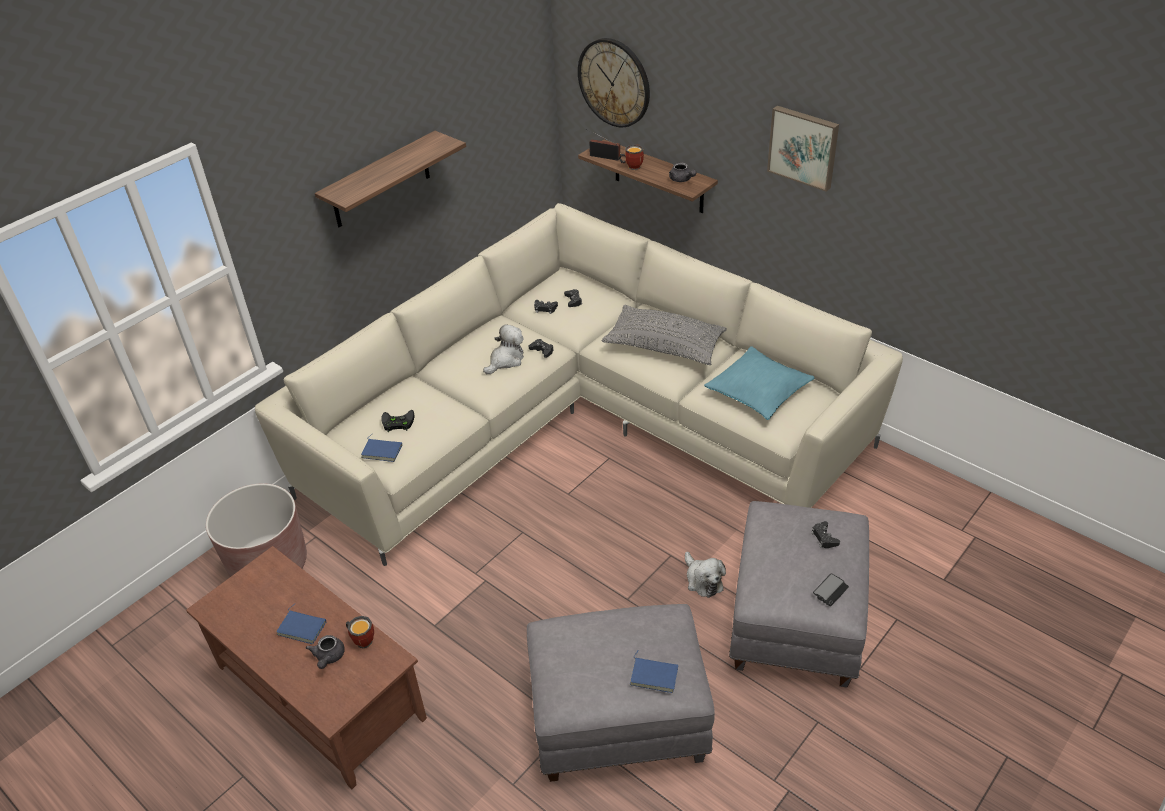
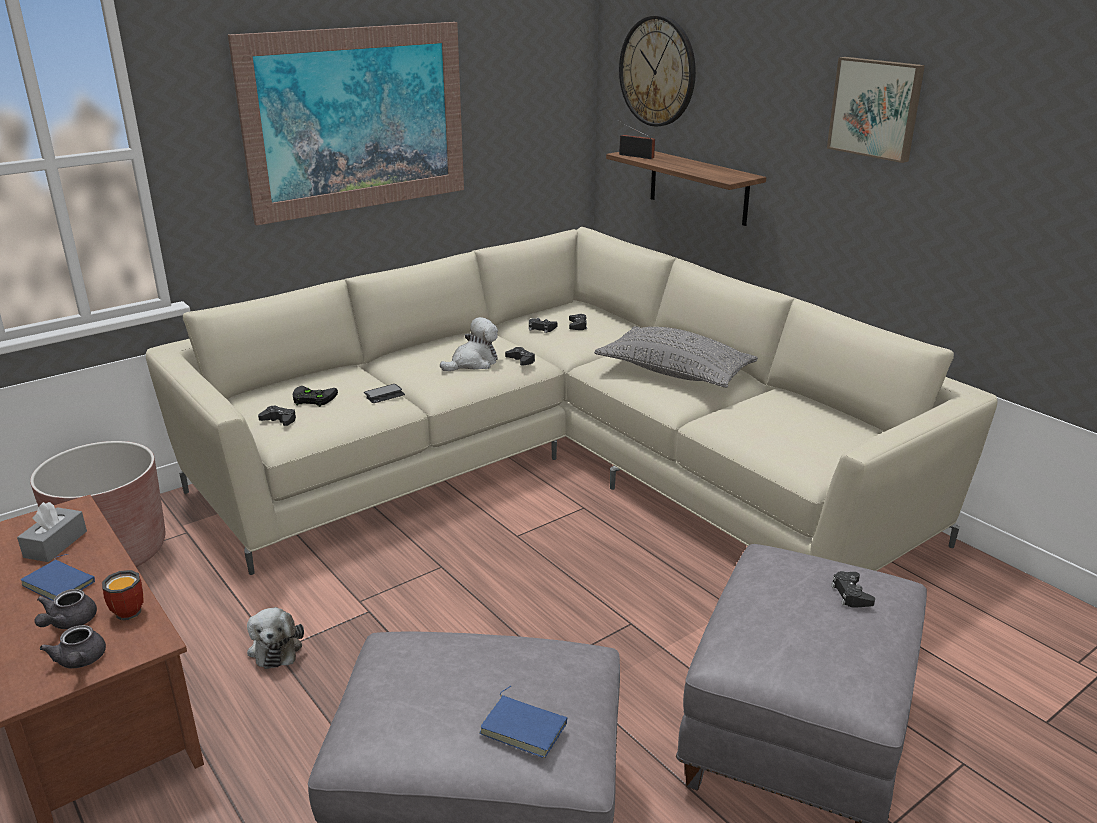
camera: 10 degrees right, 15 degrees down
shelf [315,131,466,227] -> picture [228,22,464,225]
blue book [361,434,402,462] -> black game controller [258,405,296,426]
mug [619,144,644,170] -> none
grey teapot [669,163,696,182] -> grey teapot moved to [40,625,106,668]
plush toy [685,552,726,598] -> plush toy moved to [247,607,304,669]
turquoise pillow [704,346,814,420] -> none
phone [813,574,849,606] -> phone moved to [364,384,405,403]
none -> grey tissue box [17,502,87,562]

